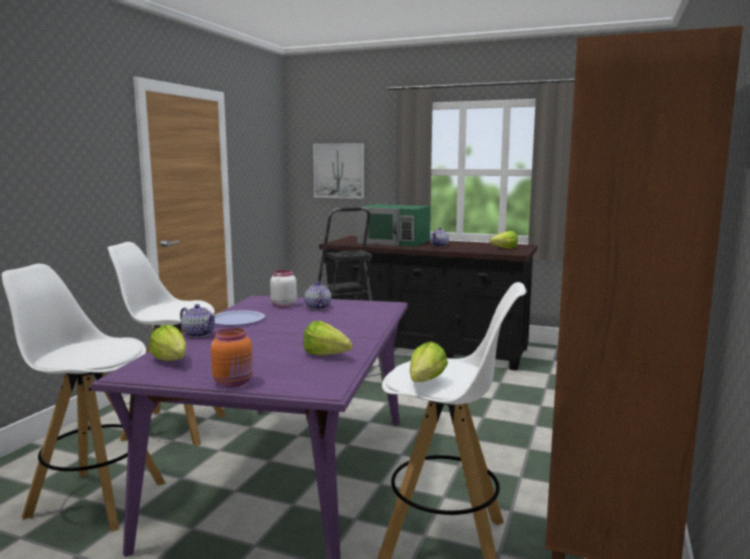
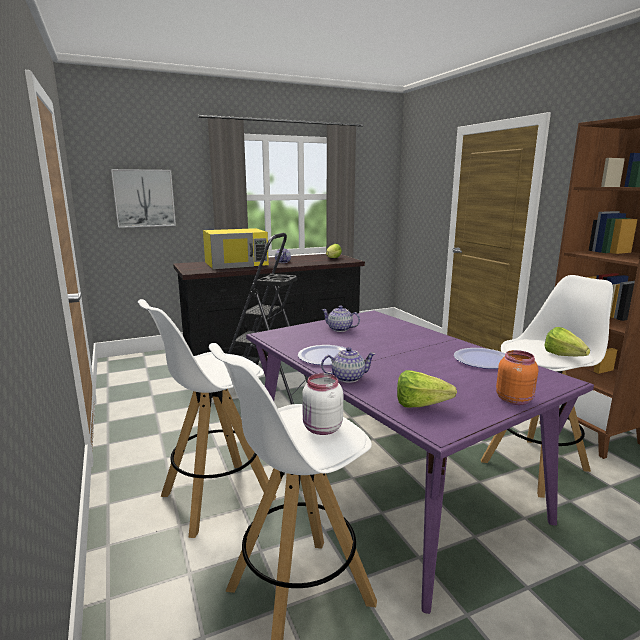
camera: 45 degrees left, 5 degrees up
white jar [270,270,297,308] -> white jar moved to [302,373,343,435]
lettuce [303,321,352,356] -> plate [454,348,506,369]
green microwave [357,204,431,246] -> yellow microwave [203,228,269,269]

